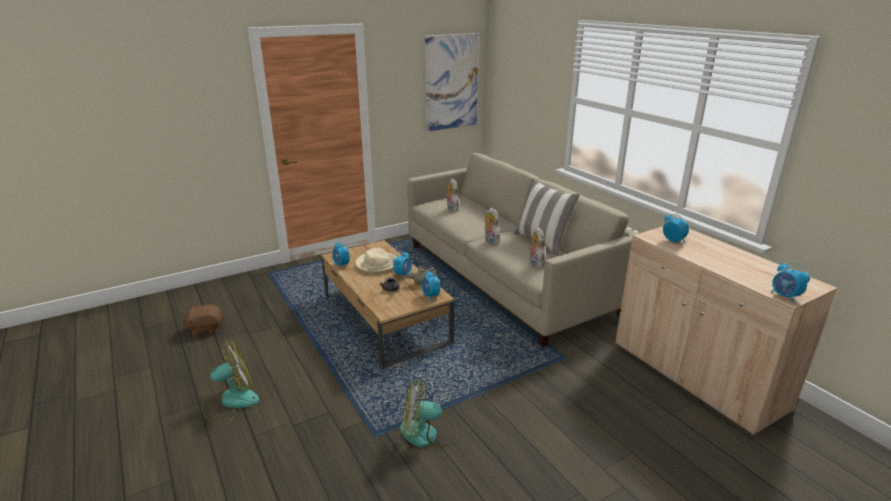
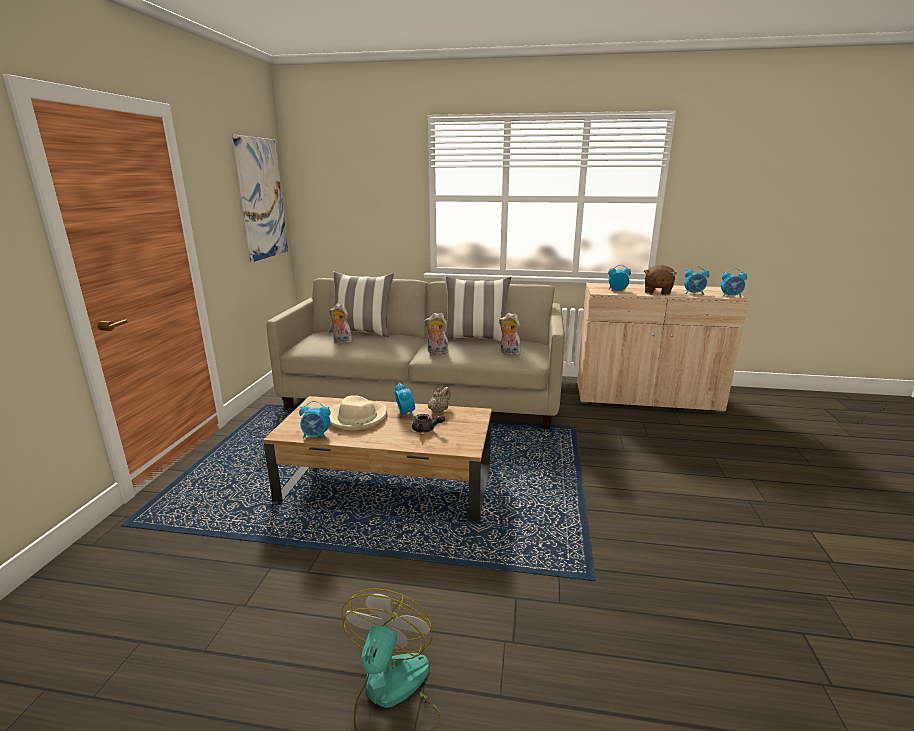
camera: 50 degrees left, 5 degrees down
brown plush toy [182,304,223,336] -> brown plush toy moved to [644,265,677,295]
fan [400,379,457,448] -> none
alarm clock [422,271,440,301] -> alarm clock moved to [684,266,709,295]
none -> pillow [328,271,394,337]

